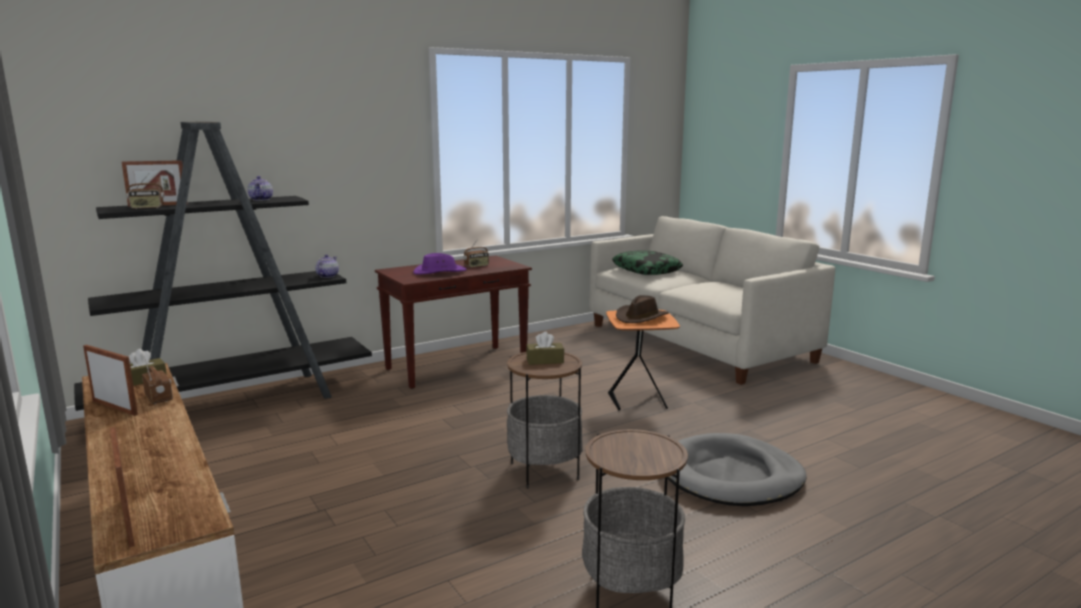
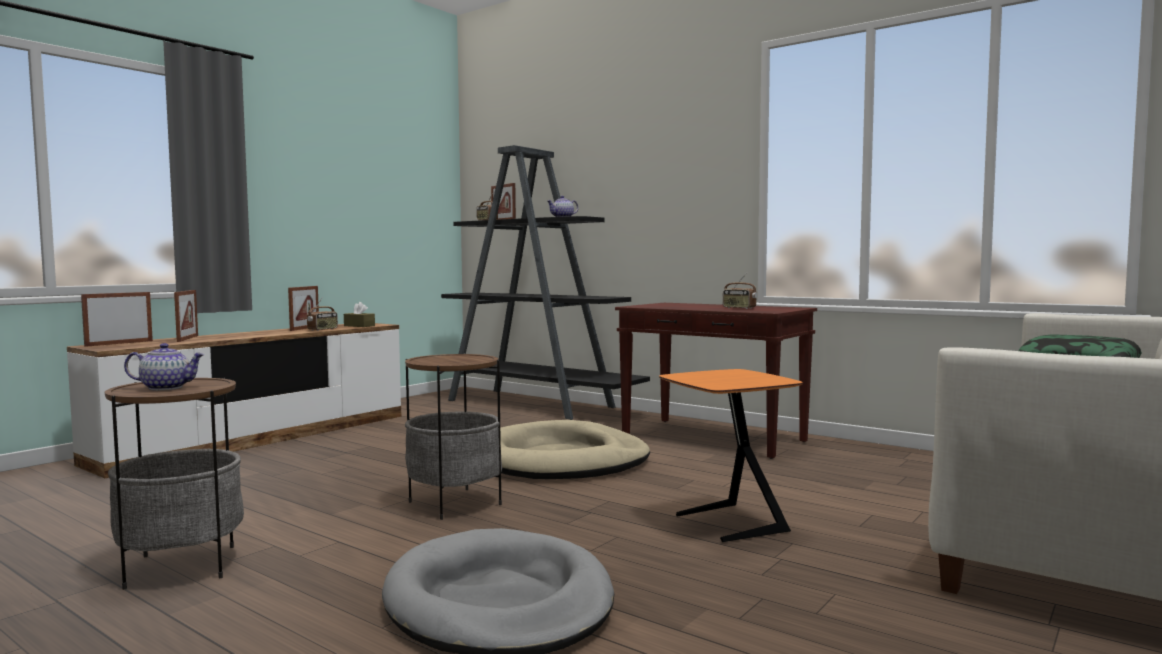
camera: 70 degrees right, 10 degrees down
teapot [315,254,339,278] -> teapot moved to [124,343,205,390]
purple hat [413,253,467,275] -> none
brown tissue box [526,331,564,365] -> none
brown hat [616,295,669,323] -> none
none -> picture frame [174,290,198,342]
none -> beige dog bed [500,420,650,479]

